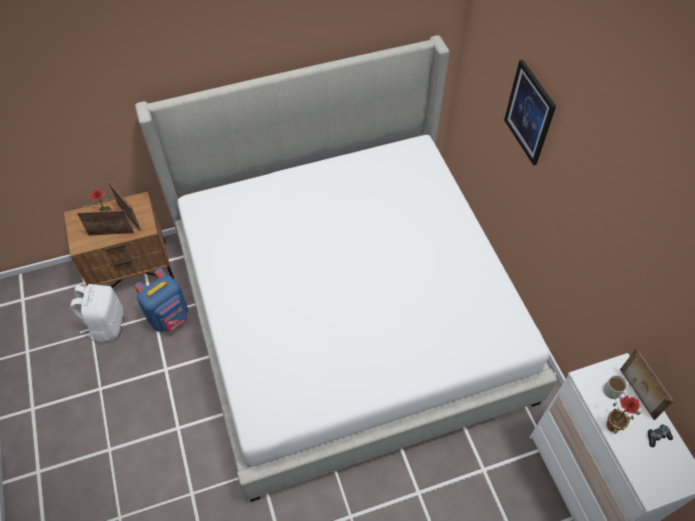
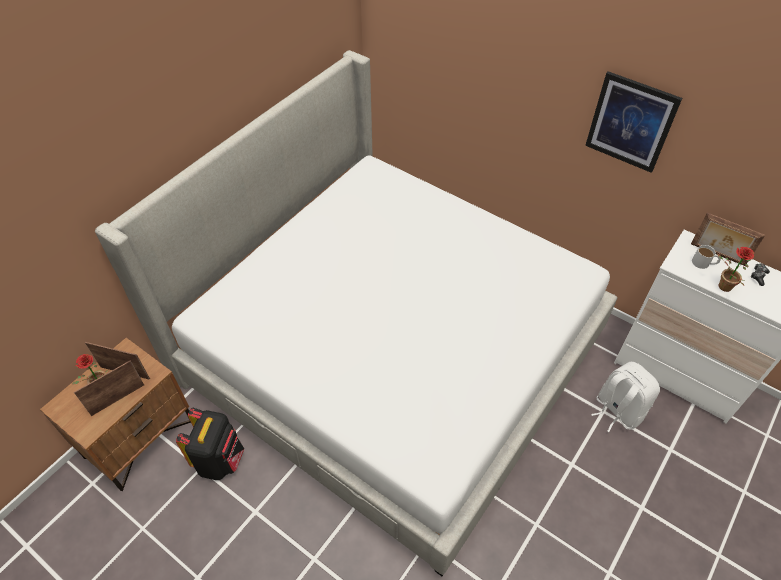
camera: 35 degrees left, 5 degrees down
white backpack [70,284,123,342] -> white backpack moved to [591,362,660,432]
blue backpack [134,268,188,332] -> black backpack [176,408,244,480]
picture [504,59,556,165] -> picture moved to [585,71,682,173]

